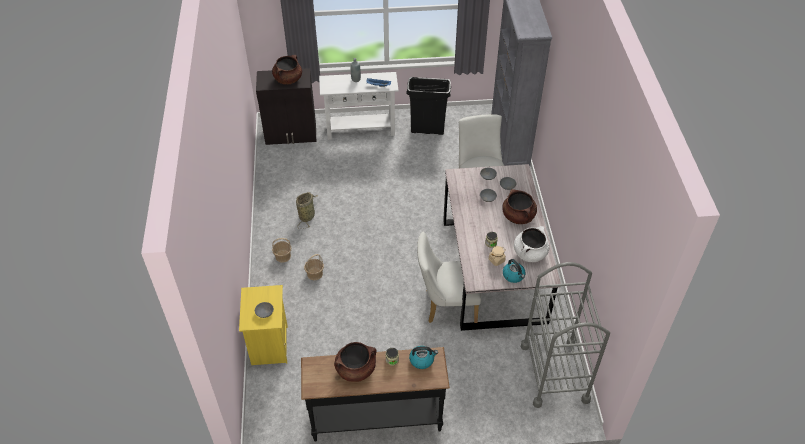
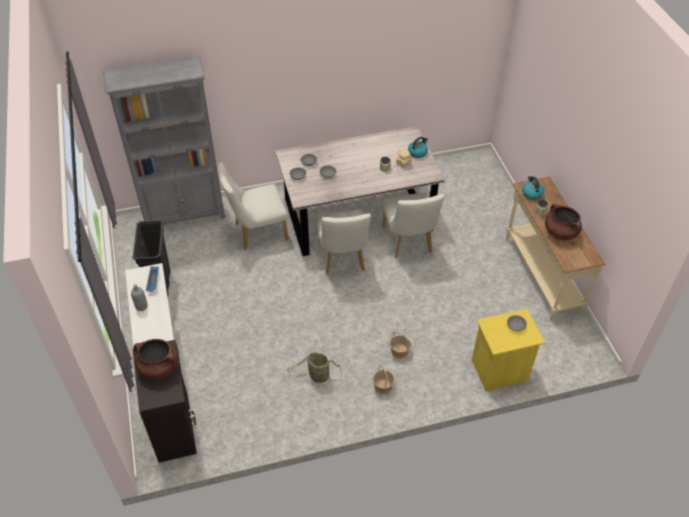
camera: 100 degrees left, 0 degrees up
black console table [301,347,450,442] -> beige console table [506,177,605,321]
brown cooking pot [502,189,537,224] -> none
white cooking pot [514,226,550,262] -> none
grey cart [521,262,610,408] -> none
none -> white chair [317,210,371,275]

